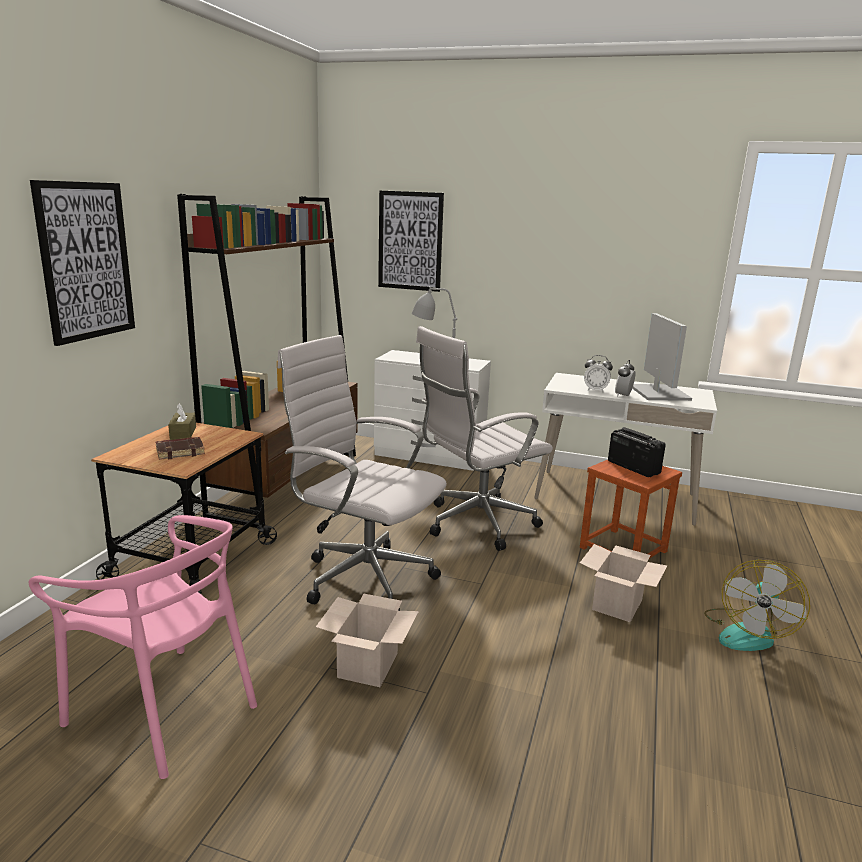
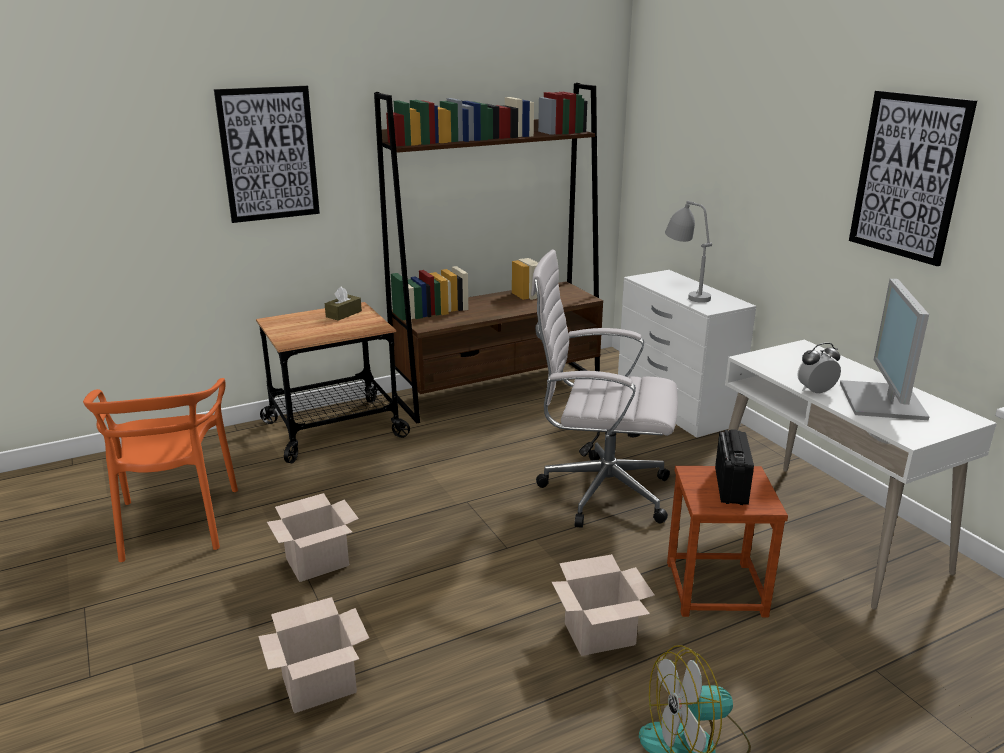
camera: 45 degrees right, 5 degrees up
pink chair [29,515,257,779] -> orange chair [83,378,238,562]
brown book [156,437,205,460] -> none
white office chair [277,335,447,611] -> none
picture [378,191,444,292] -> picture moved to [849,91,977,266]
alarm clock [584,355,613,392] -> none
monitor [632,313,692,401] -> monitor turned 150 degrees clockwise [840,279,929,420]
none -> cardboard box [258,597,369,713]

